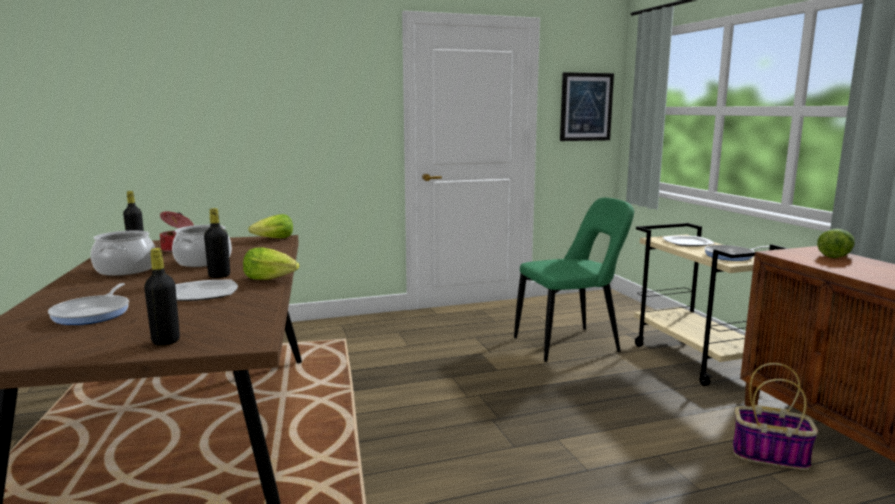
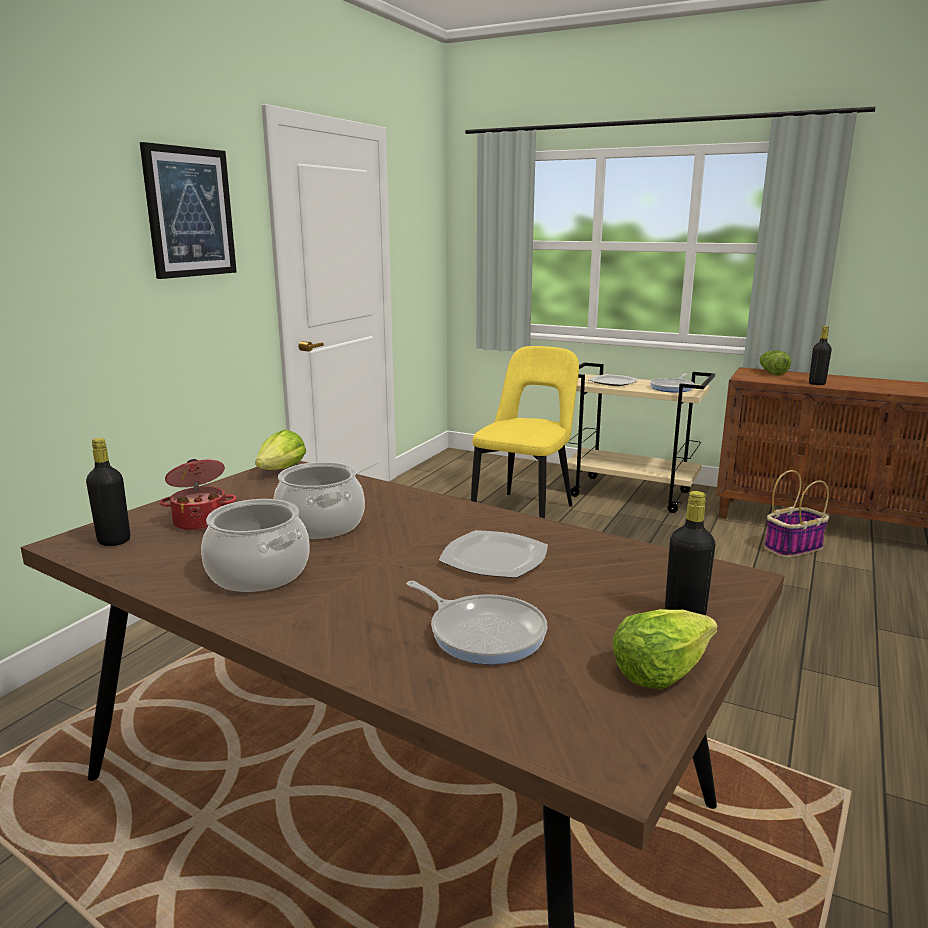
camera: 45 degrees left, 5 degrees up
black bottle [204,208,230,278] -> black bottle moved to [809,326,832,385]
lettuce [243,247,299,280] -> lettuce moved to [612,609,718,689]
green chair [514,198,634,362] -> yellow chair [471,346,579,518]
picture [560,72,614,141] -> picture moved to [140,142,237,279]

